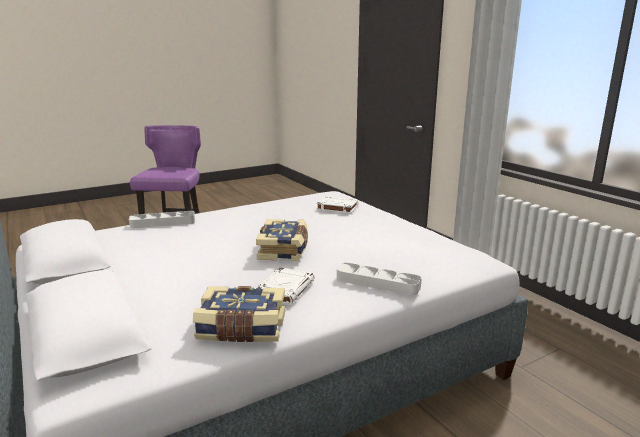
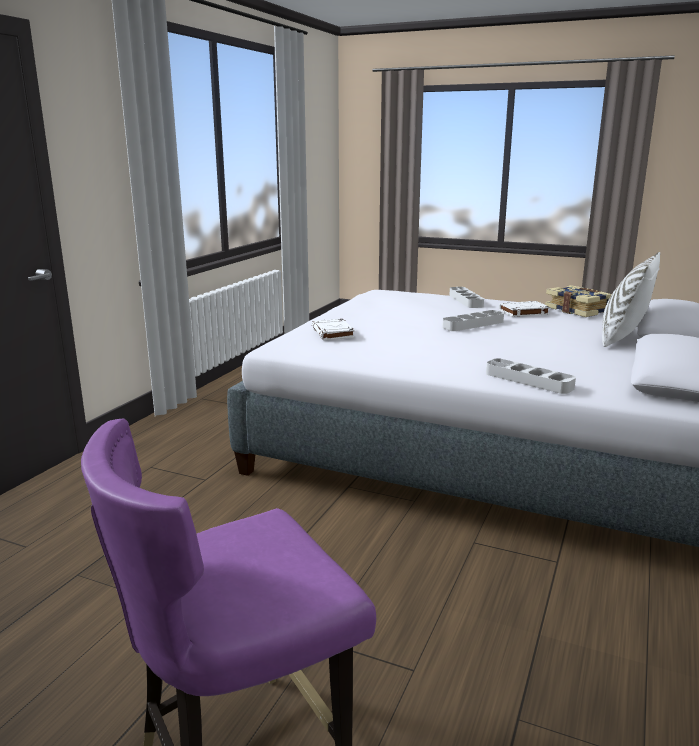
camera: 125 degrees left, 0 degrees up
book [256,219,308,261] -> grey tray [442,310,504,331]
none -> white pillow [602,252,660,347]

